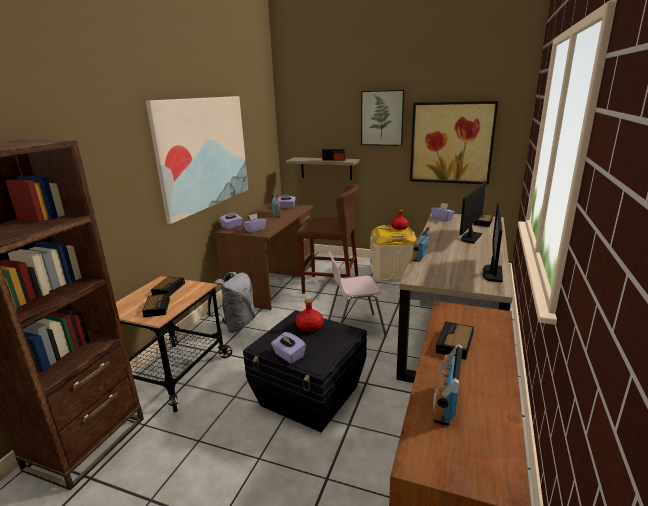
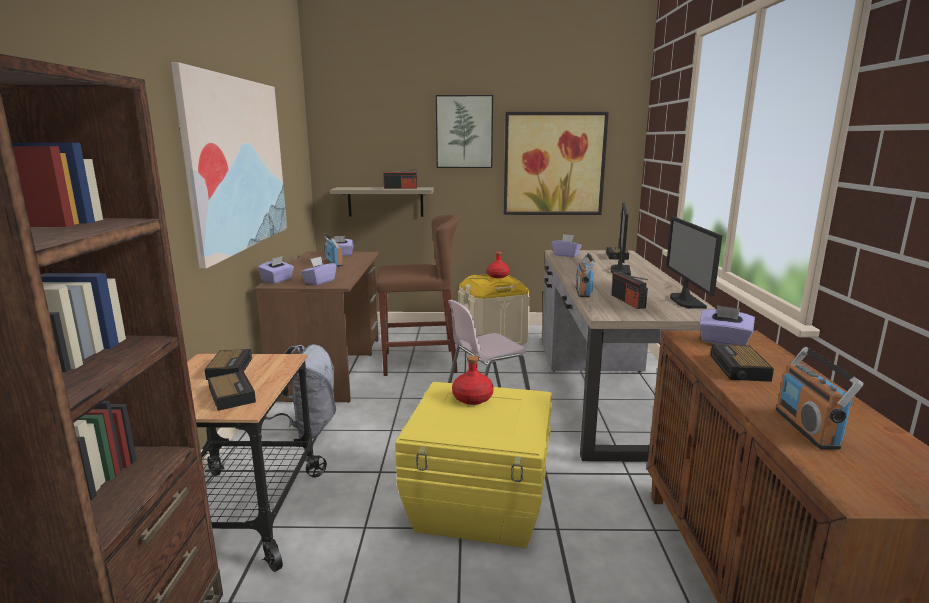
camera: 20 degrees left, 5 degrees down
black storage box [243,310,367,432] -> yellow storage box [395,382,552,548]
purple tissue box [271,332,306,364] -> purple tissue box moved to [699,305,755,345]
none -> radio [611,272,648,309]

